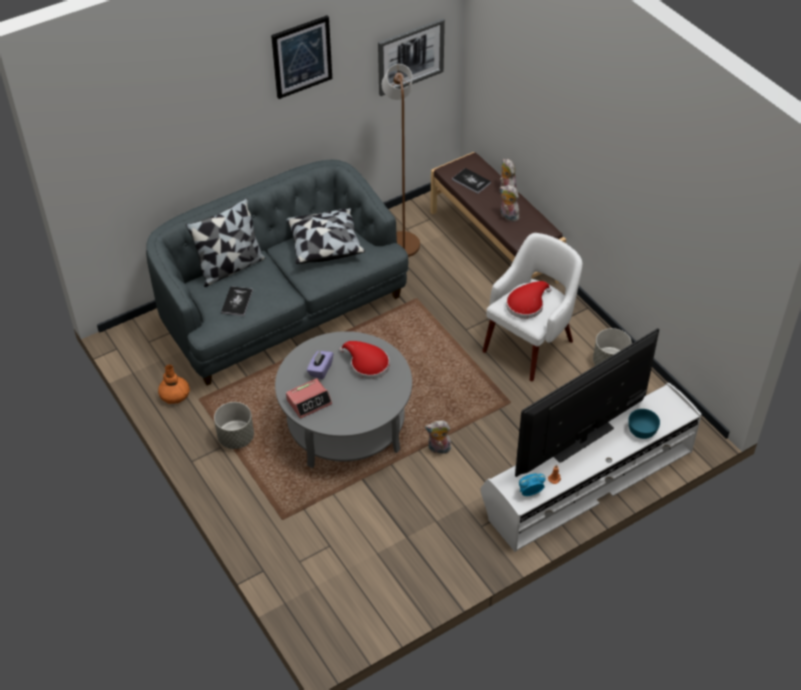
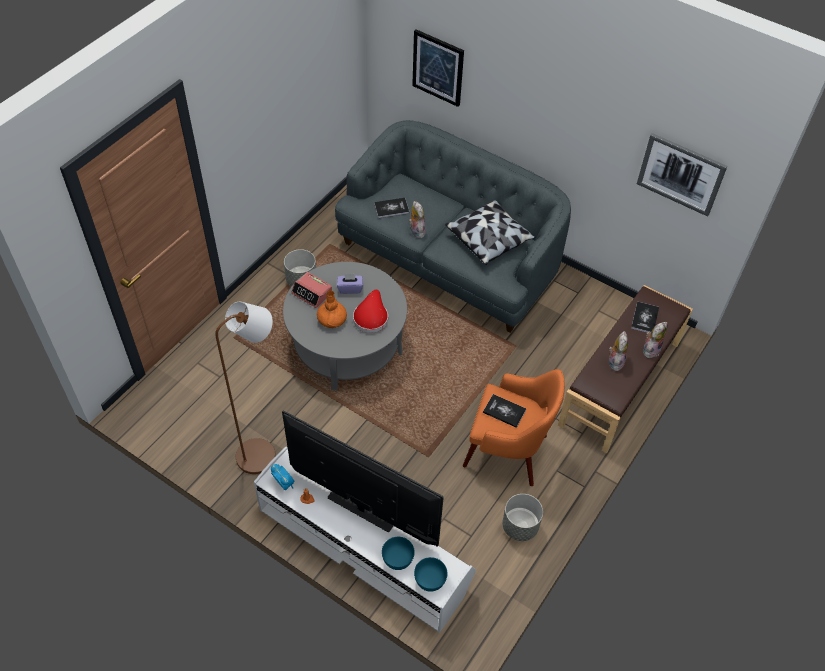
camera: 65 degrees right, 5 degrees up
orange vase [158,365,190,404] -> orange vase moved to [317,290,347,328]
pillow [186,198,265,287] -> none
picture [271,15,332,99] -> picture moved to [412,29,464,107]
brown floor lamp [382,64,420,257] -> brown floor lamp moved to [215,302,276,474]
plush toy [425,420,453,454] -> plush toy moved to [409,201,426,238]
white armchair [483,233,583,381] -> orange armchair [463,369,565,486]
red hat [506,281,552,319] -> book [483,394,526,428]
none -> turquoise bowl [414,557,447,592]

